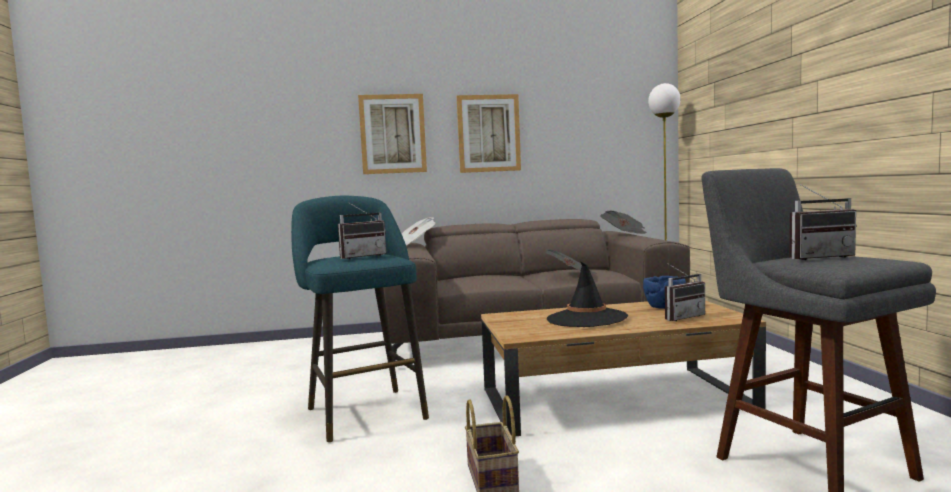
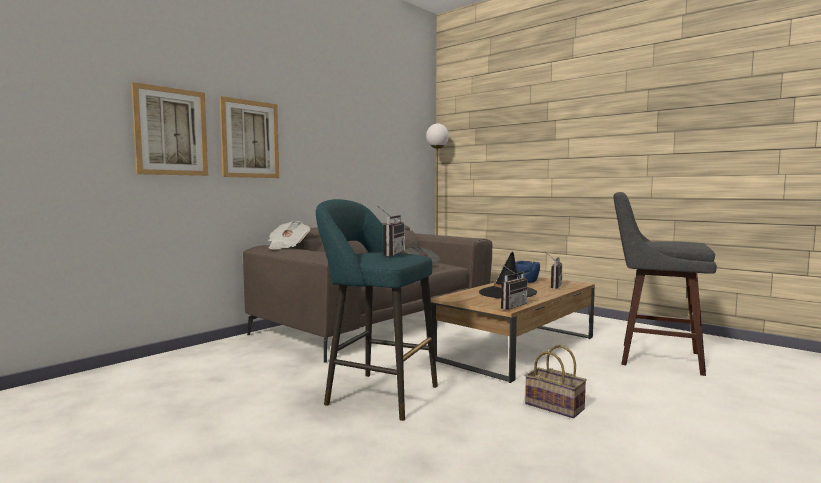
camera: 40 degrees left, 0 degrees up
picture [457,94,521,173] -> picture moved to [131,82,208,176]
newspaper [600,211,647,234] -> none
radio [789,184,856,260] -> radio moved to [501,264,527,310]

